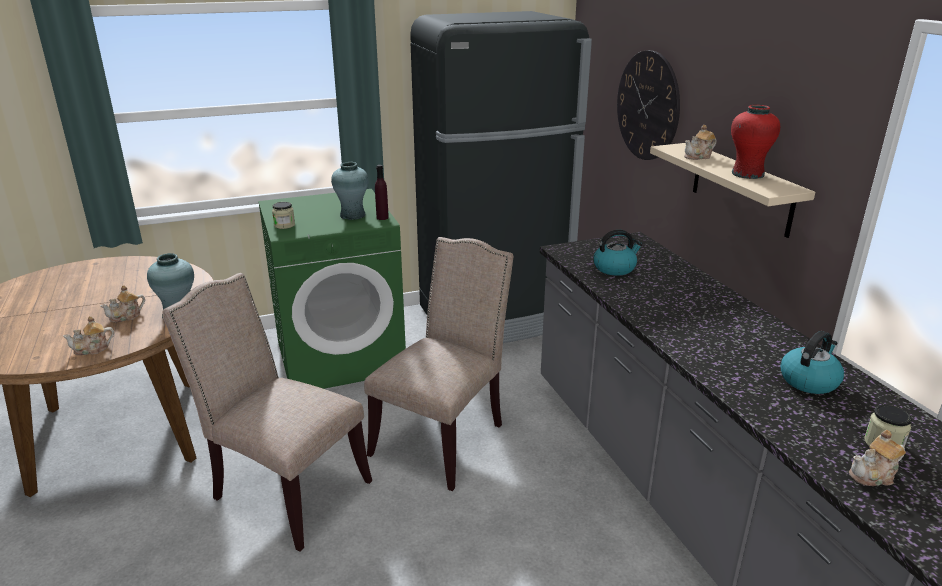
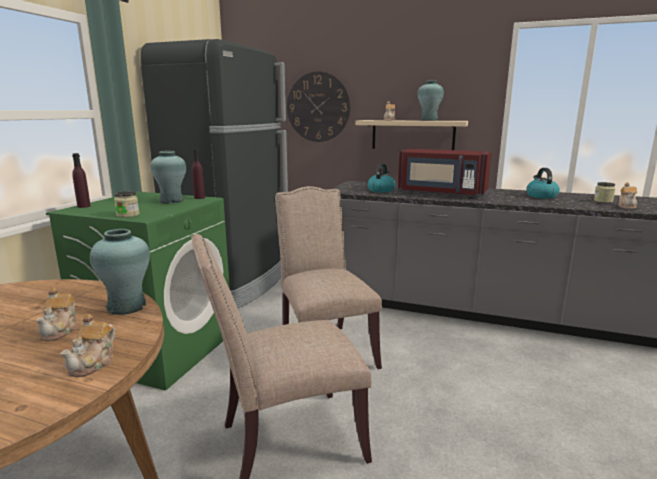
camera: 50 degrees left, 10 degrees down
red vase [731,105,780,179] -> turquoise vase [417,80,444,121]
none -> purple bottle [72,153,91,208]
none -> red microwave [398,149,492,198]

